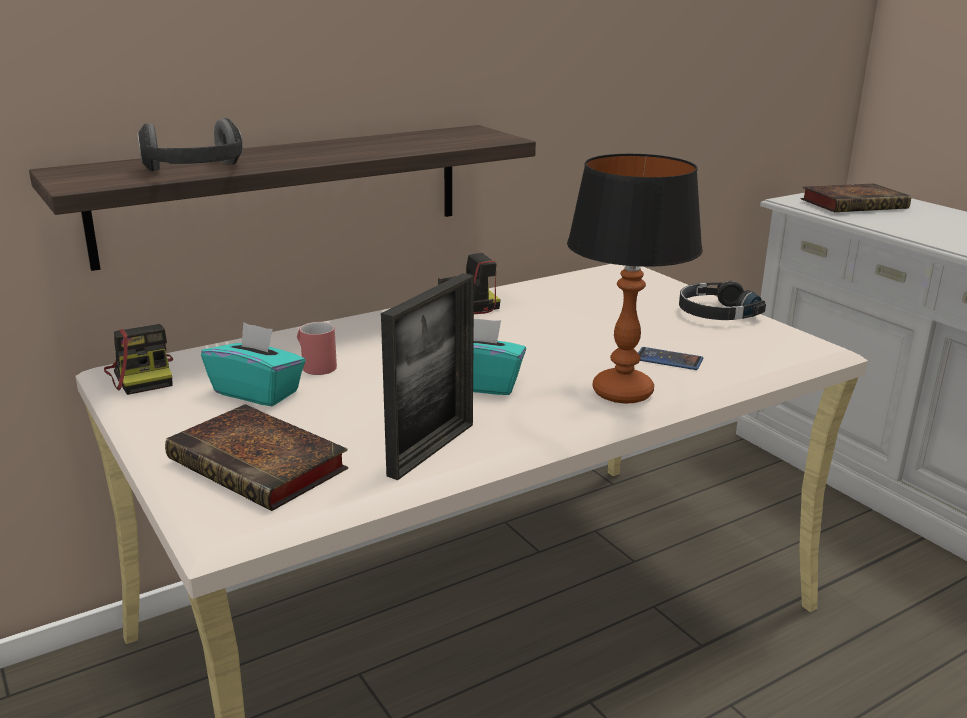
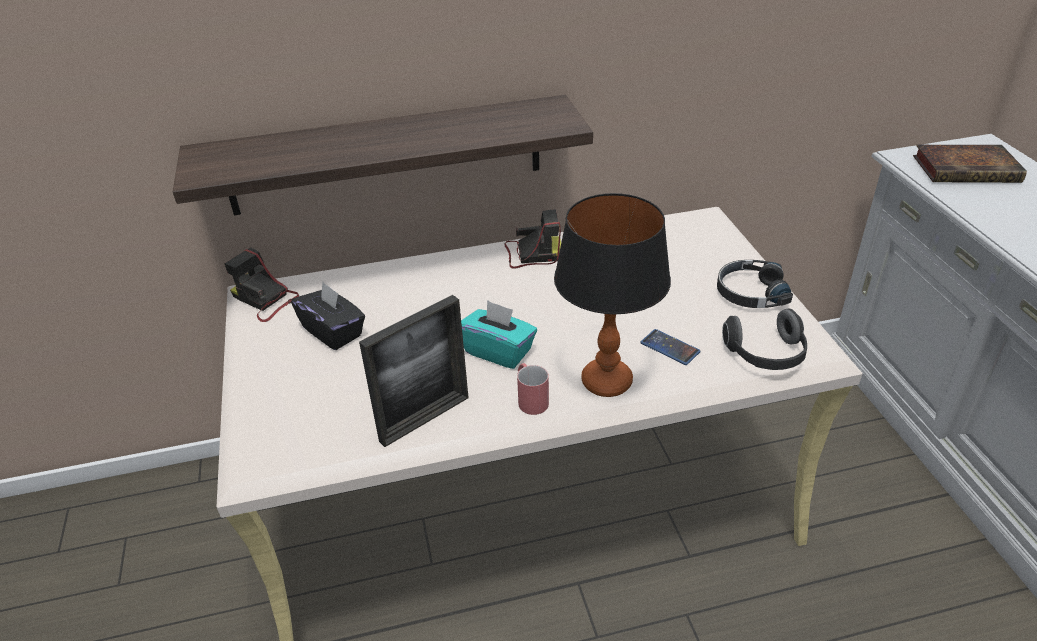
camera: 20 degrees right, 15 degrees up
camera [104,324,173,395] -> camera turned 135 degrees clockwise [224,247,299,322]
headphones [137,118,243,171] -> headphones moved to [722,309,807,370]
book [165,404,348,511] -> none
turquoise tissue box [201,322,306,406] -> black tissue box [291,282,365,350]
red mug [297,322,337,375] -> red mug moved to [517,363,549,415]

